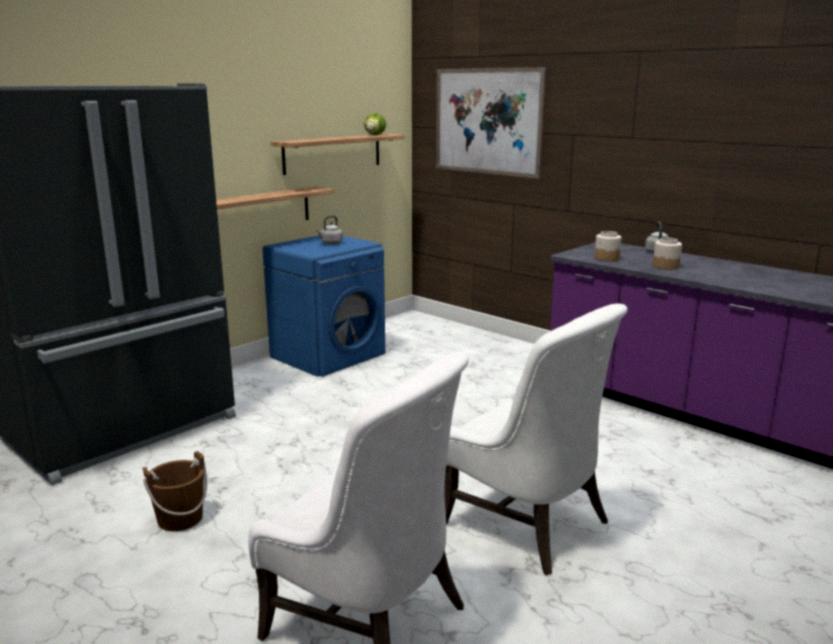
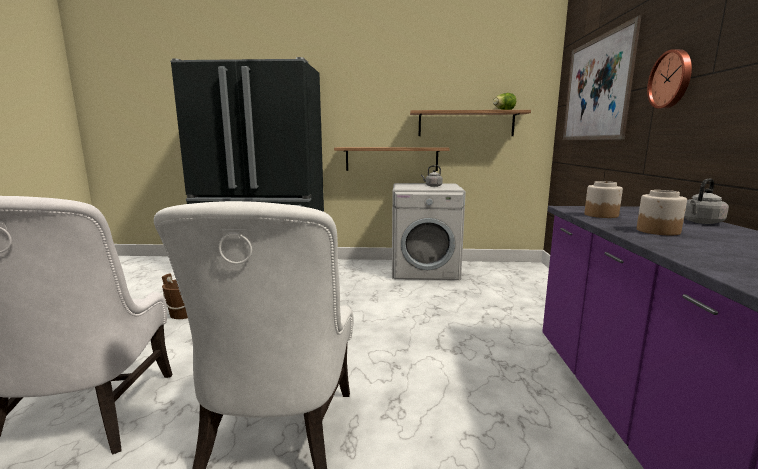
camera: 50 degrees right, 5 degrees down
blue washing machine [263,236,385,377] -> white washing machine [392,183,466,280]
none -> wall clock [647,49,692,109]

